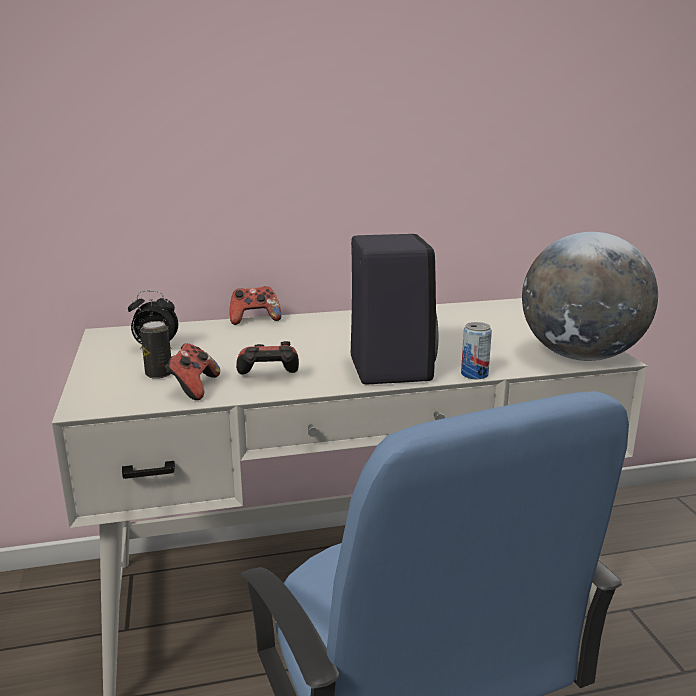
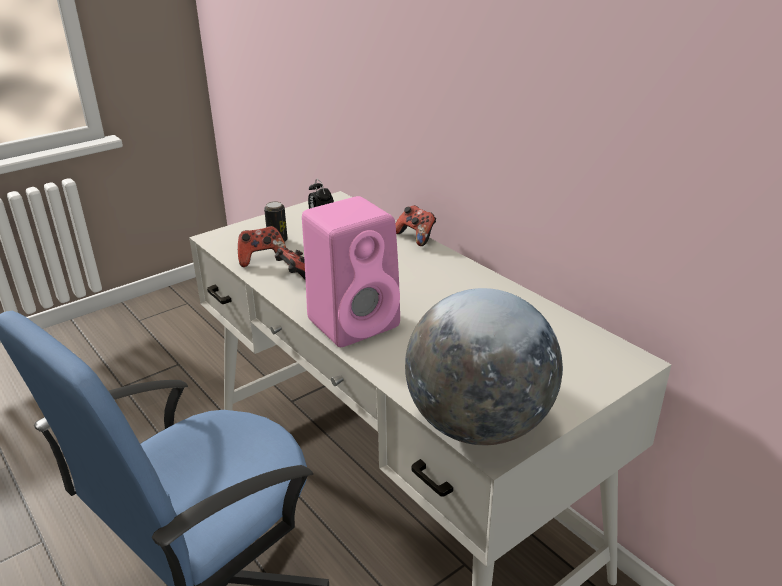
camera: 65 degrees right, 10 degrees up
black speaker [351,234,438,384] -> pink speaker [302,196,400,347]
can [461,322,492,379] -> none

